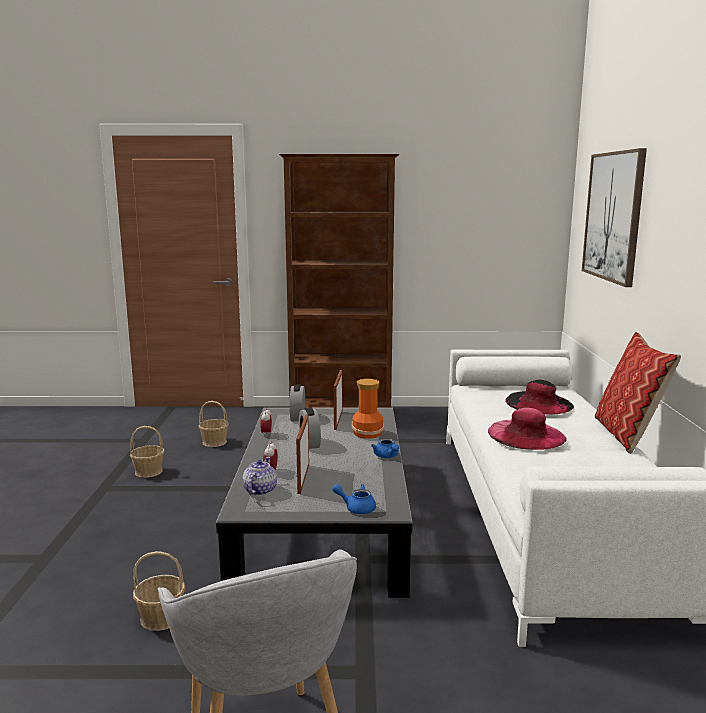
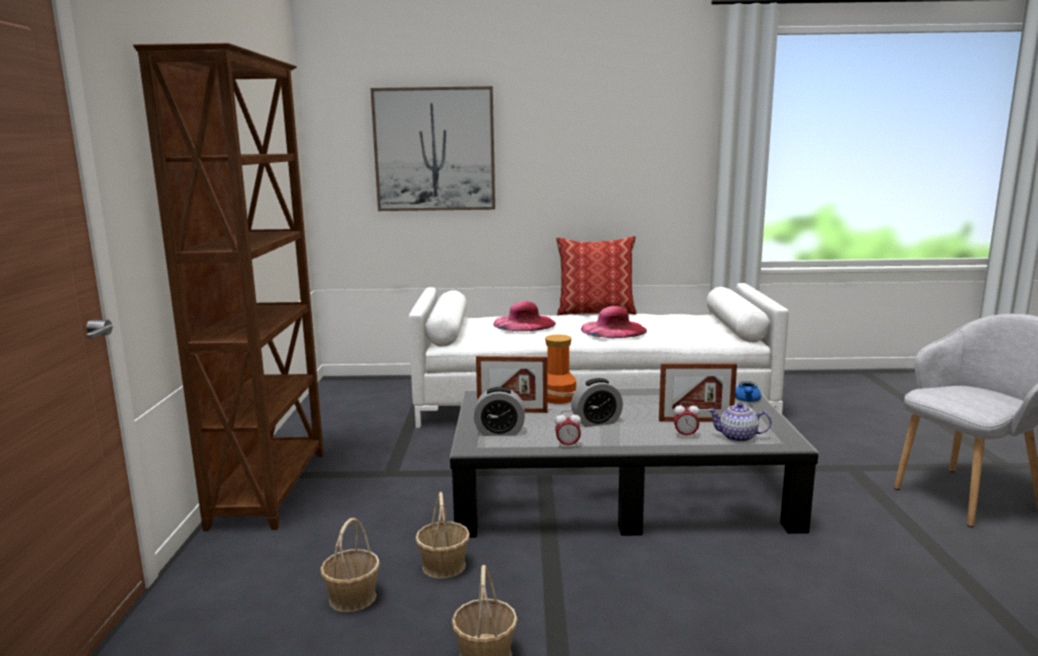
camera: 90 degrees left, 0 degrees up
basket [133,551,185,631] -> basket moved to [415,492,470,579]
blue teapot [371,438,399,458] -> none
black hat [505,380,574,415] -> pink hat [493,301,556,331]

